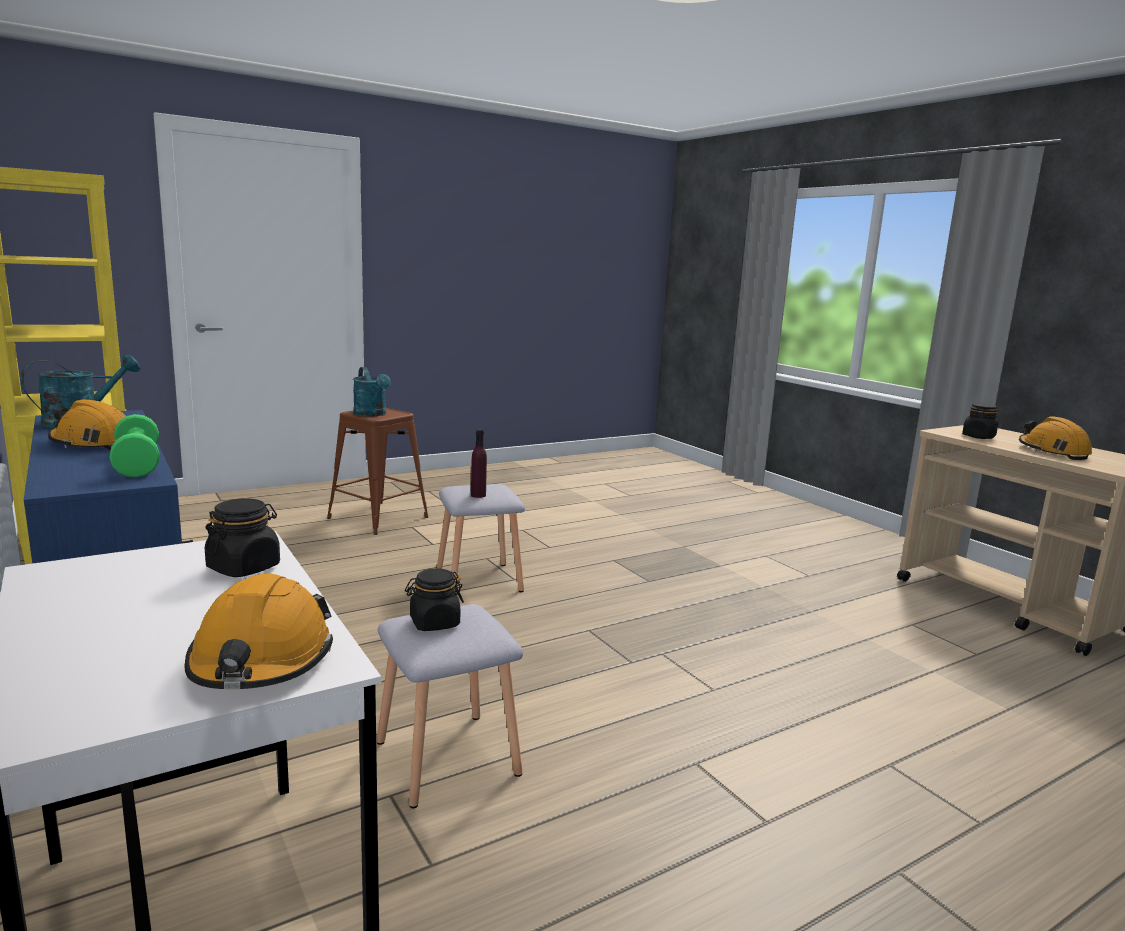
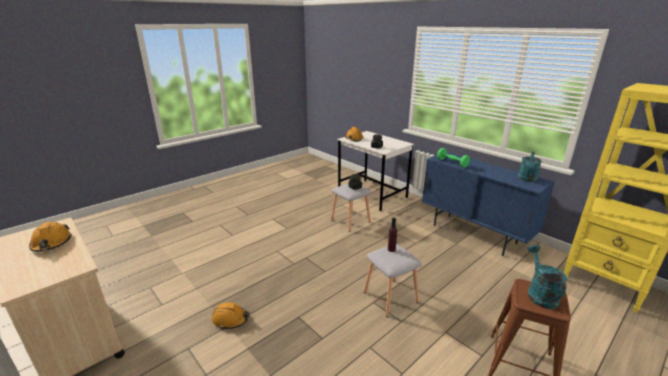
camera: 170 degrees right, 10 degrees up
orange hard hat [48,399,126,450] -> orange hard hat moved to [212,302,249,329]
turquoise watering can [353,367,391,416] -> turquoise watering can turned 45 degrees clockwise [528,245,567,309]
black jar [962,403,998,439] -> none

